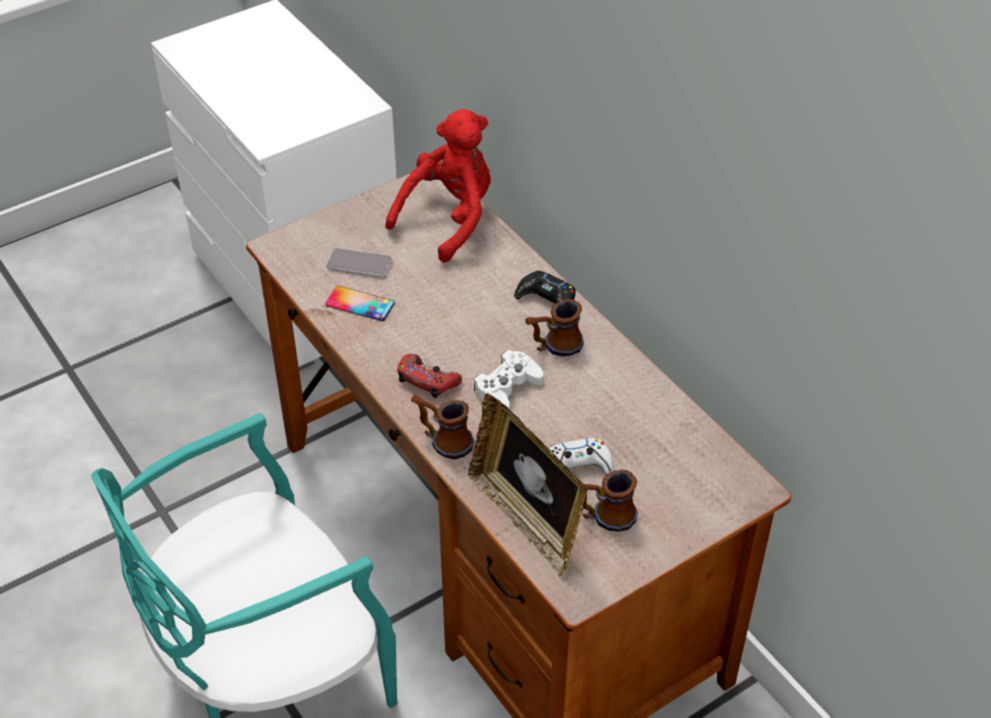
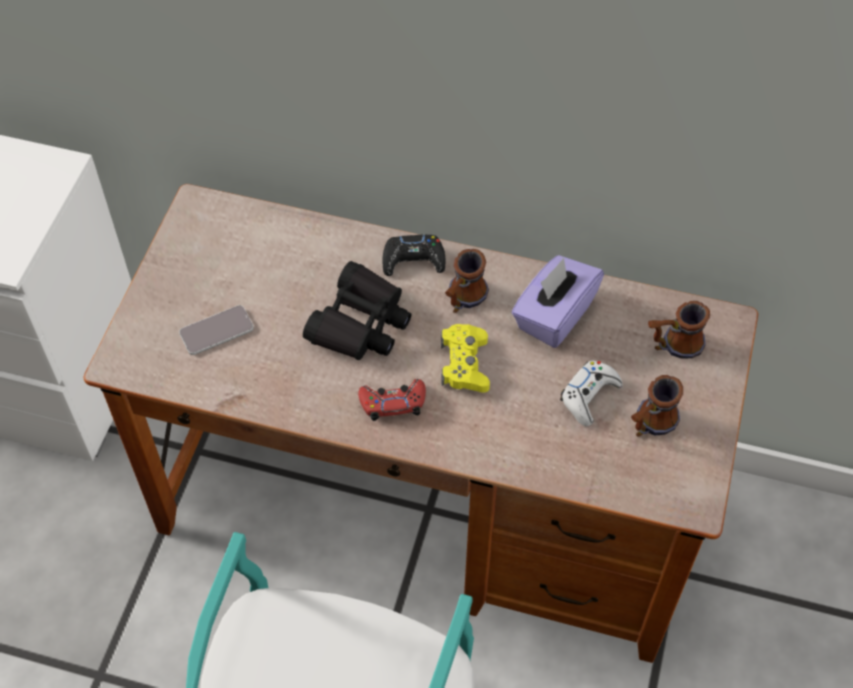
camera: 40 degrees left, 10 degrees up
phone [325,286,395,321] -> none
red plush toy [385,109,491,263] -> none
mug [411,394,474,460] -> mug moved to [648,301,710,359]
picture frame [468,393,588,577] -> none
white game controller [474,350,543,408] -> yellow game controller [441,324,490,393]
none -> black binoculars [303,261,411,360]
none -> purple tissue box [511,255,604,348]

